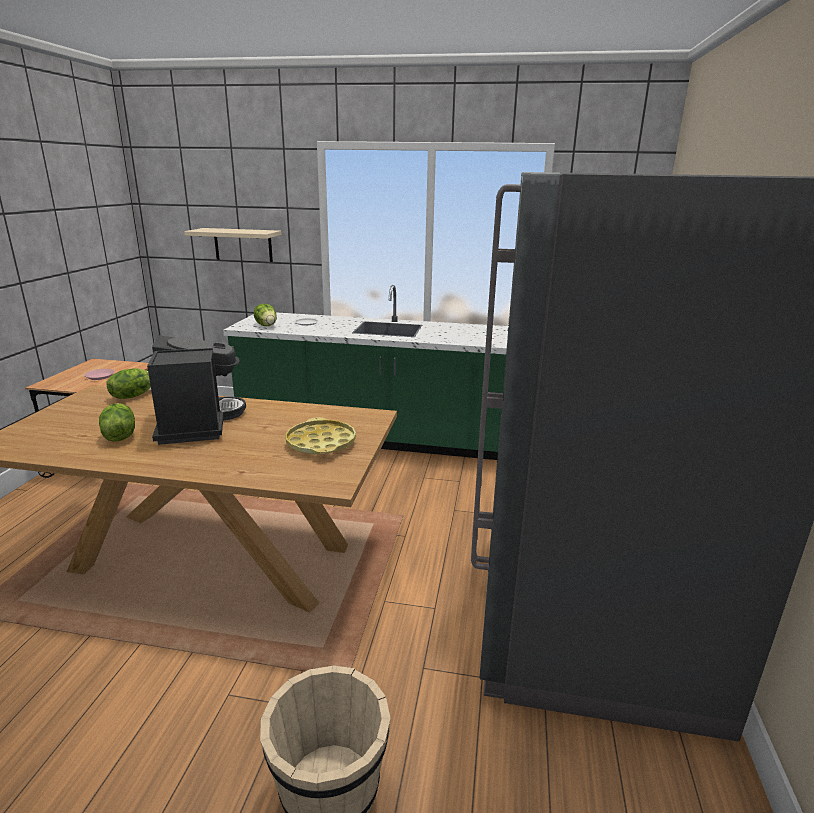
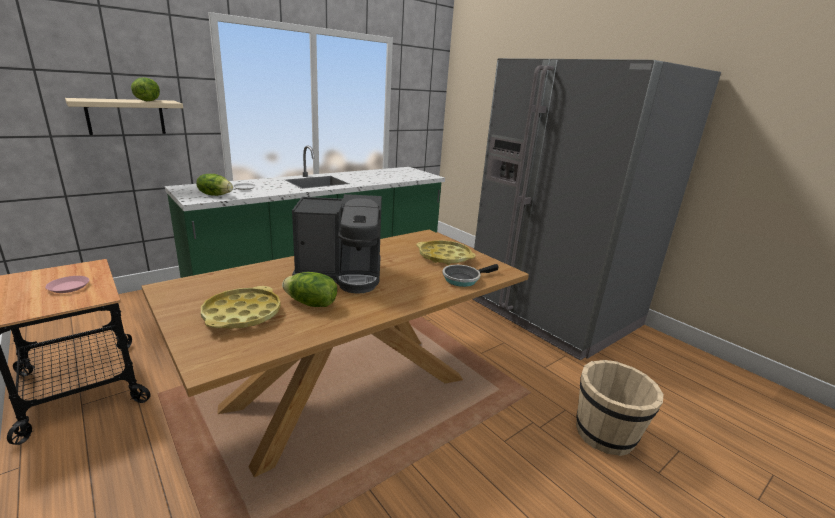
camera: 50 degrees left, 0 degrees up
lettuce [106,368,151,399] -> lettuce moved to [131,77,160,101]
coffee machine [147,335,246,445] -> coffee machine turned 150 degrees clockwise [292,194,382,294]
none -> yellow tray [201,286,281,329]
none -> frying pan [442,264,499,287]

